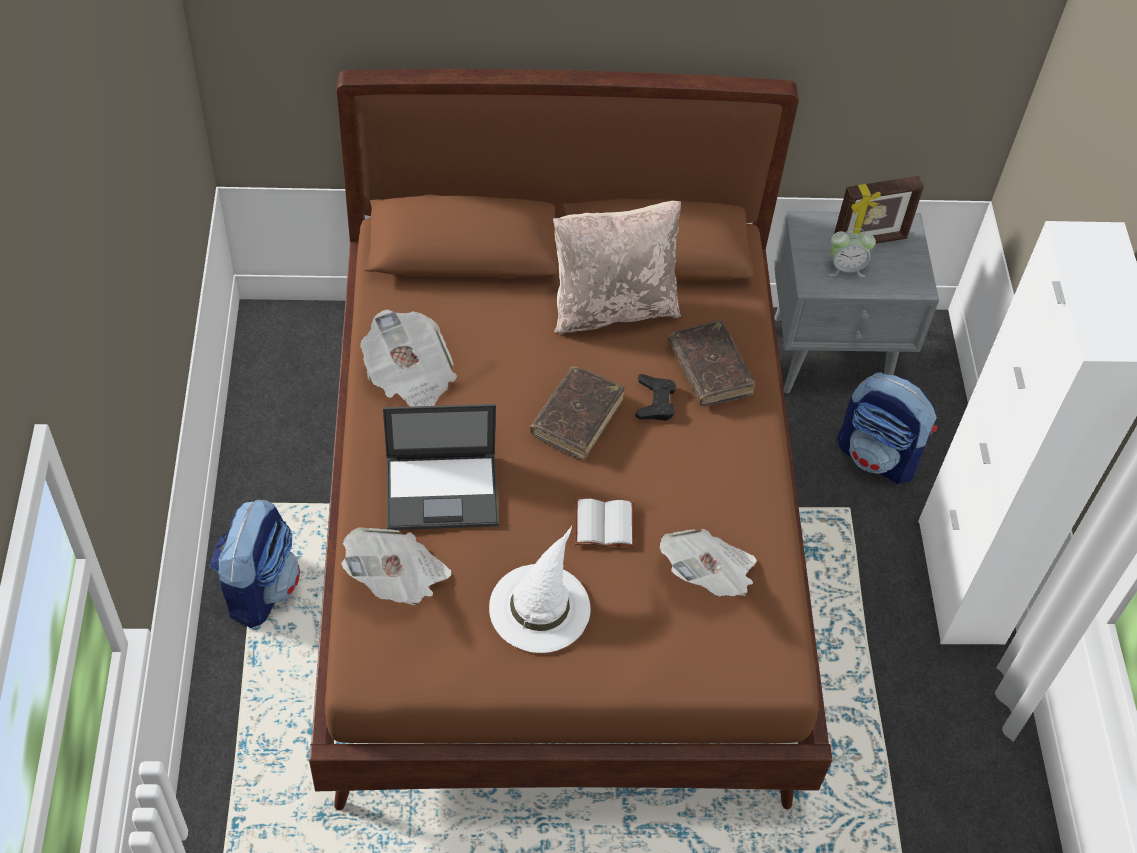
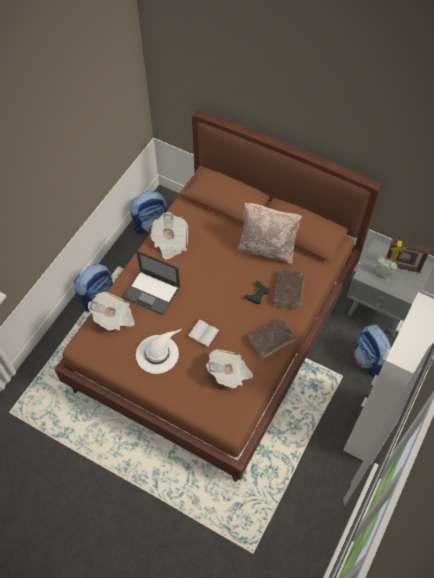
camera: 35 degrees right, 5 degrees up
brown book [530,366,625,460] -> brown book moved to [247,317,296,360]
none -> backpack [130,191,167,234]

